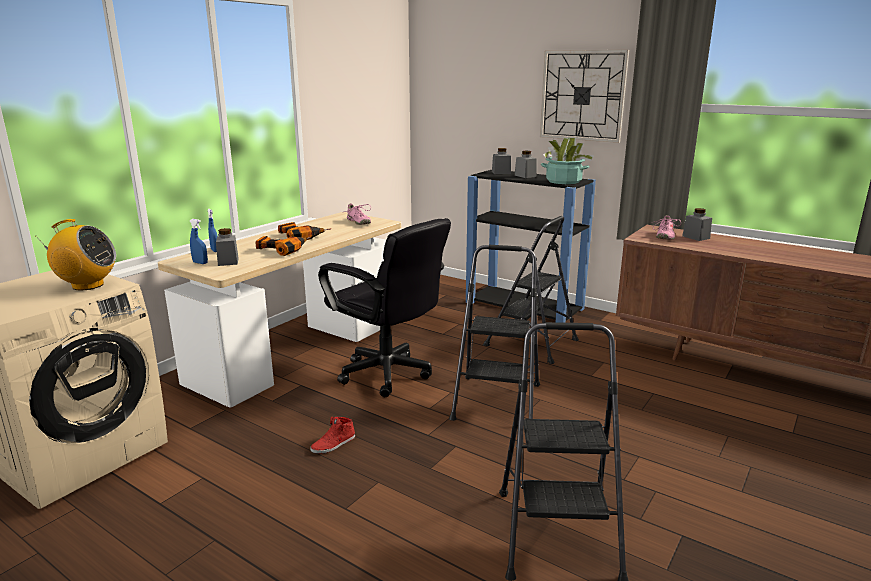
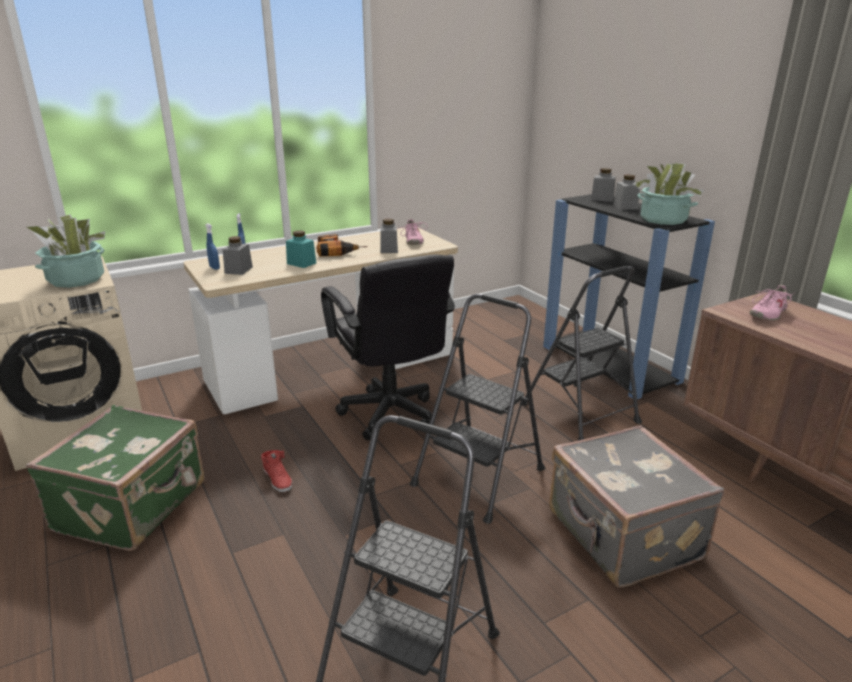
camera: 25 degrees right, 5 degrees up
radio [36,219,116,290] -> potted plant [26,214,105,288]
power drill [256,236,311,256] -> turquoise jar [286,230,316,268]
red shoe [310,417,355,454] -> red shoe turned 105 degrees counterclockwise [261,450,292,492]
wall clock [540,50,629,143] -> none
grey jar [682,208,712,241] -> grey jar moved to [380,219,398,253]
none -> green suitcase [26,405,205,551]
none -> grey suitcase [549,425,724,588]

